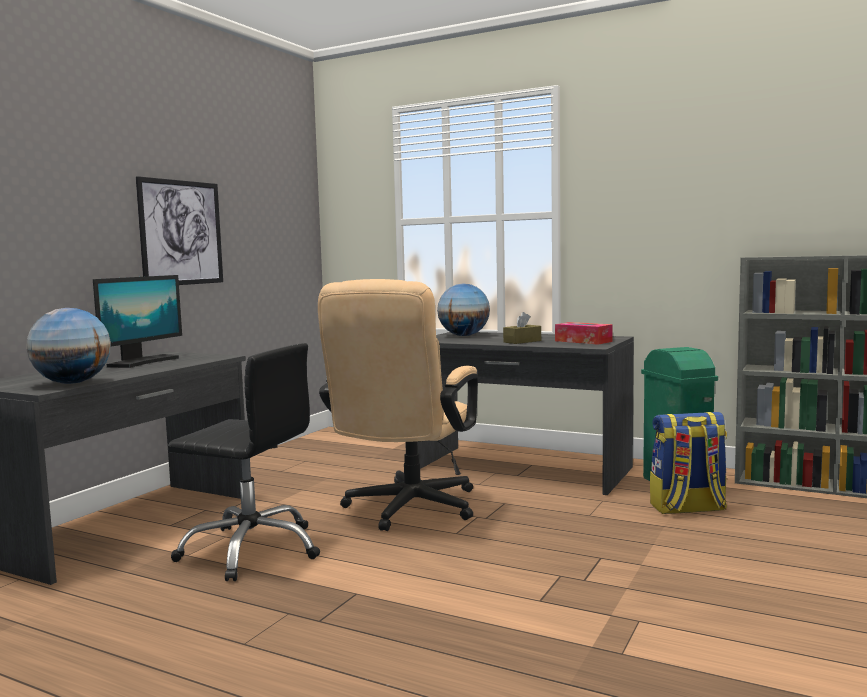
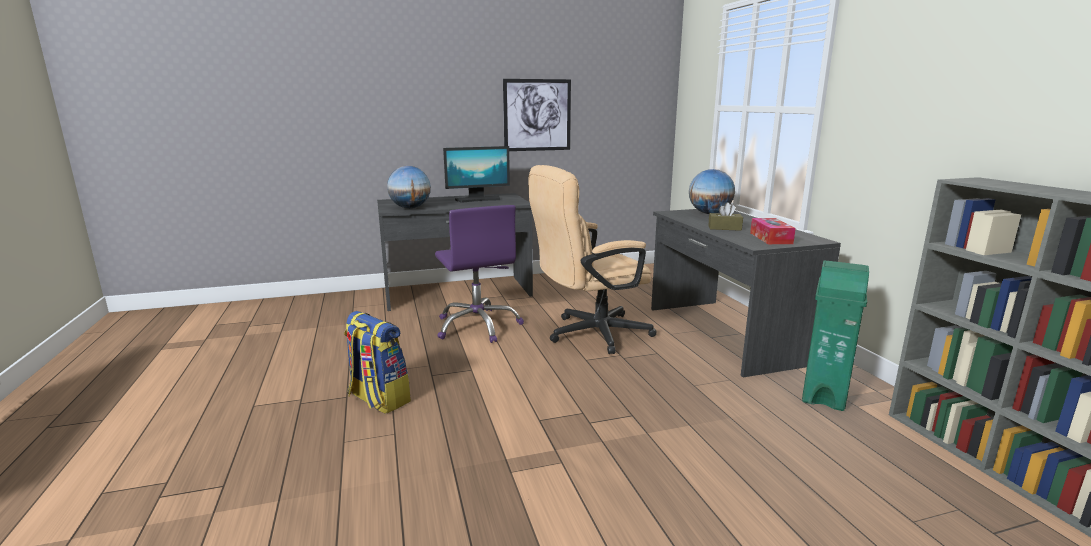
camera: 45 degrees right, 10 degrees up
black office chair [168,343,320,581] -> purple office chair [435,205,524,343]
backpack [650,412,727,514] -> backpack moved to [344,311,411,414]

